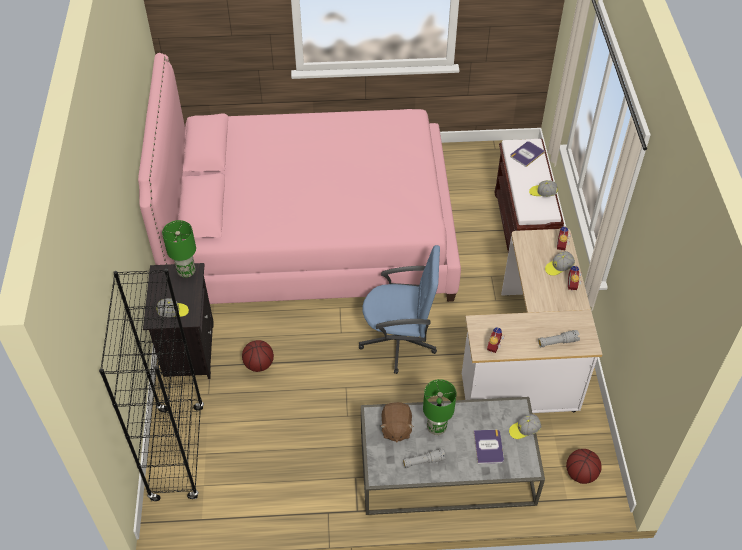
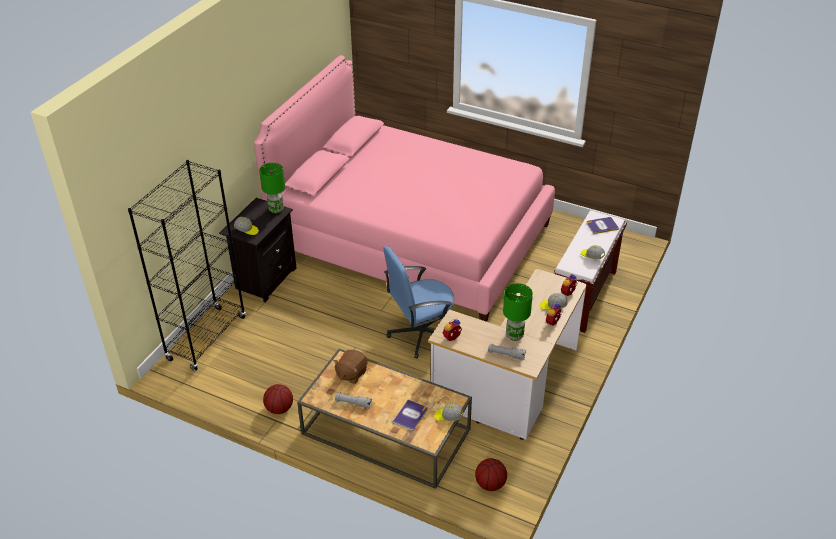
camera: 30 degrees right, 10 degrees down
basketball [242,340,274,372] -> basketball moved to [263,384,293,414]
blue office chair [359,245,440,374] -> blue office chair turned 120 degrees clockwise [383,246,454,359]
grey coffee table [361,397,545,515] -> brown coffee table [297,349,472,489]
green table lamp [423,379,456,435] -> green table lamp moved to [503,283,533,341]

